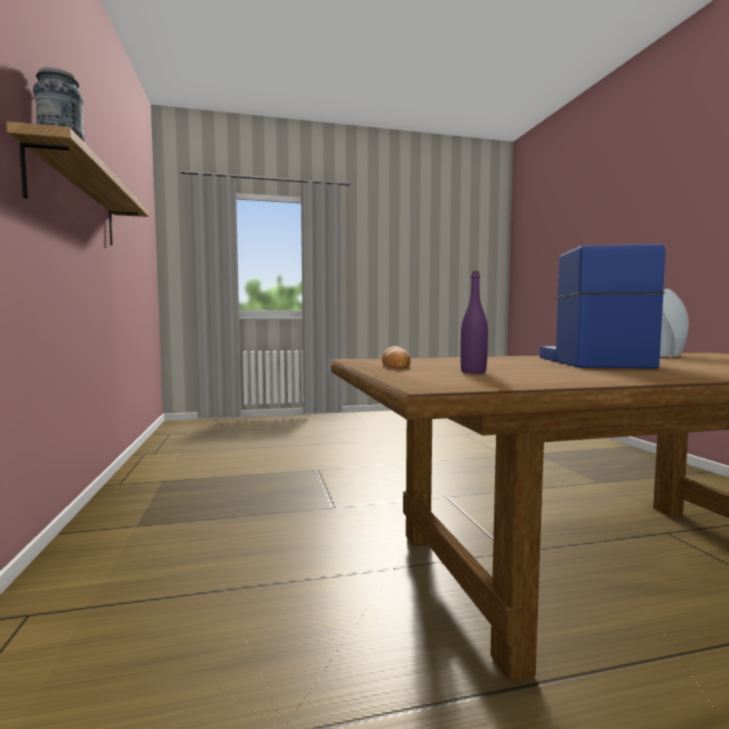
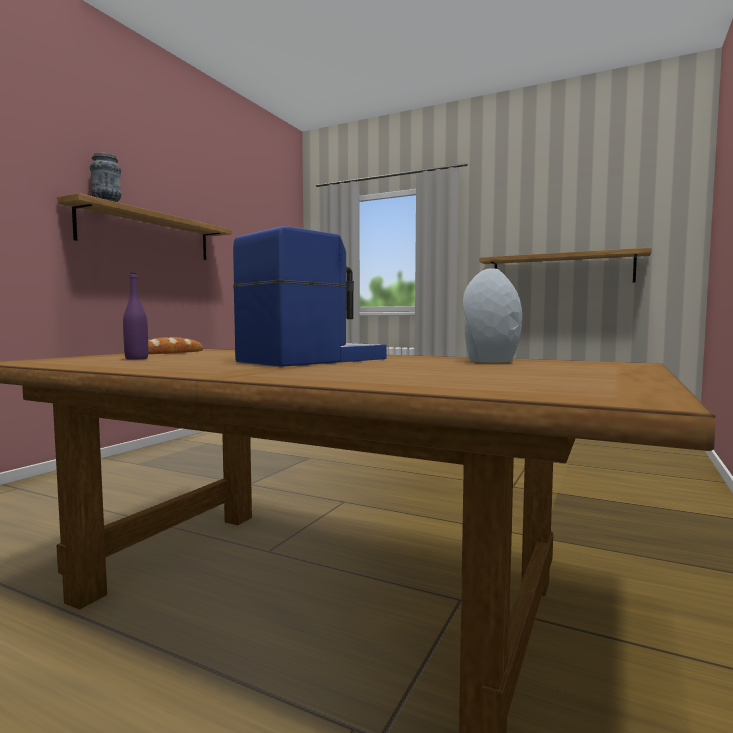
camera: 40 degrees right, 0 degrees up
none -> shelf [479,247,652,283]

